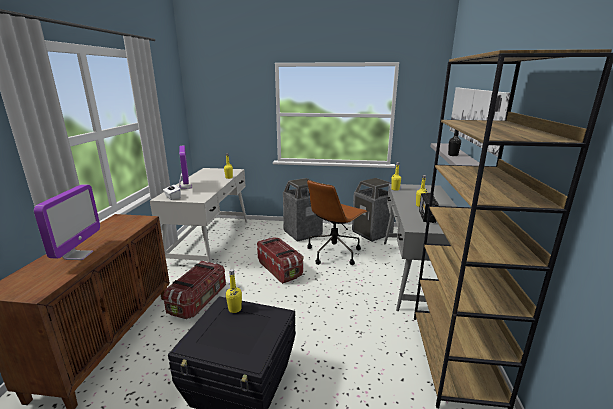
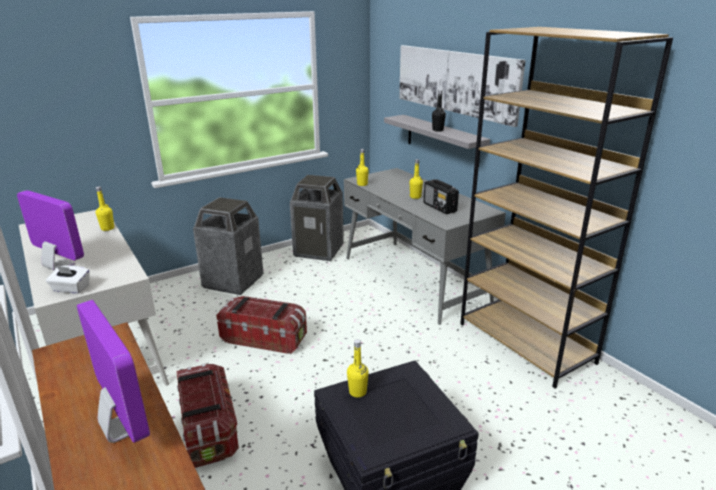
camera: 40 degrees left, 5 degrees up
brown office chair [307,180,368,265] -> none

